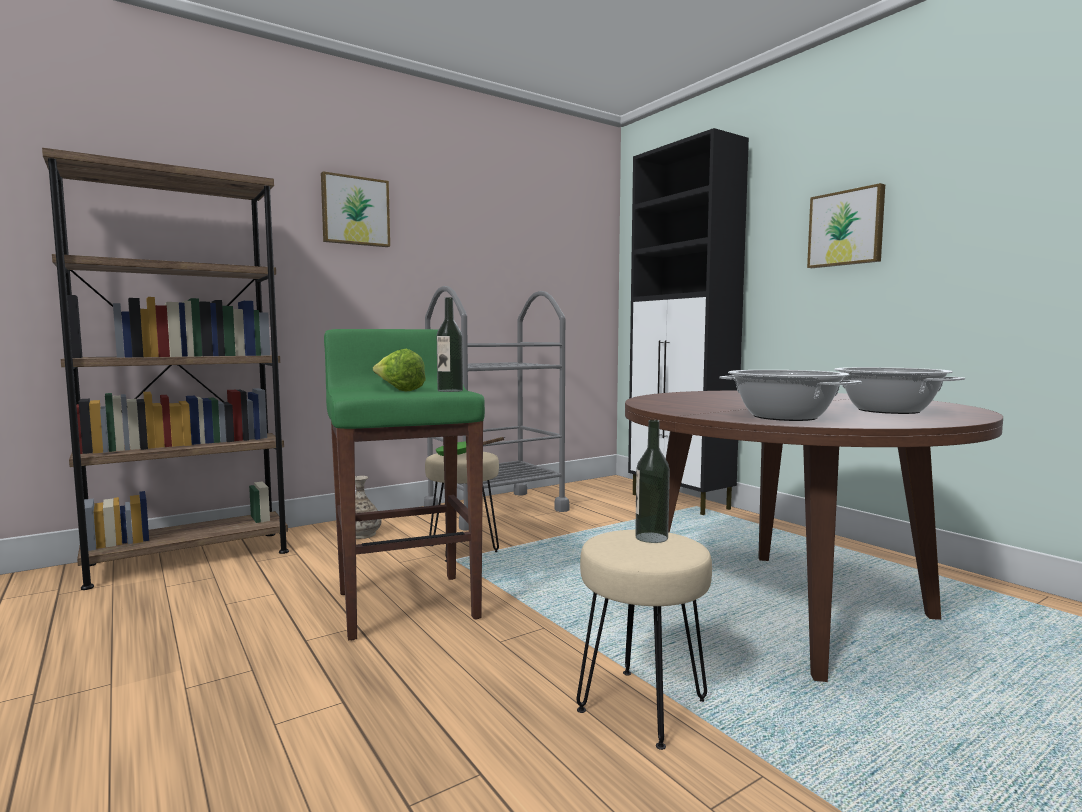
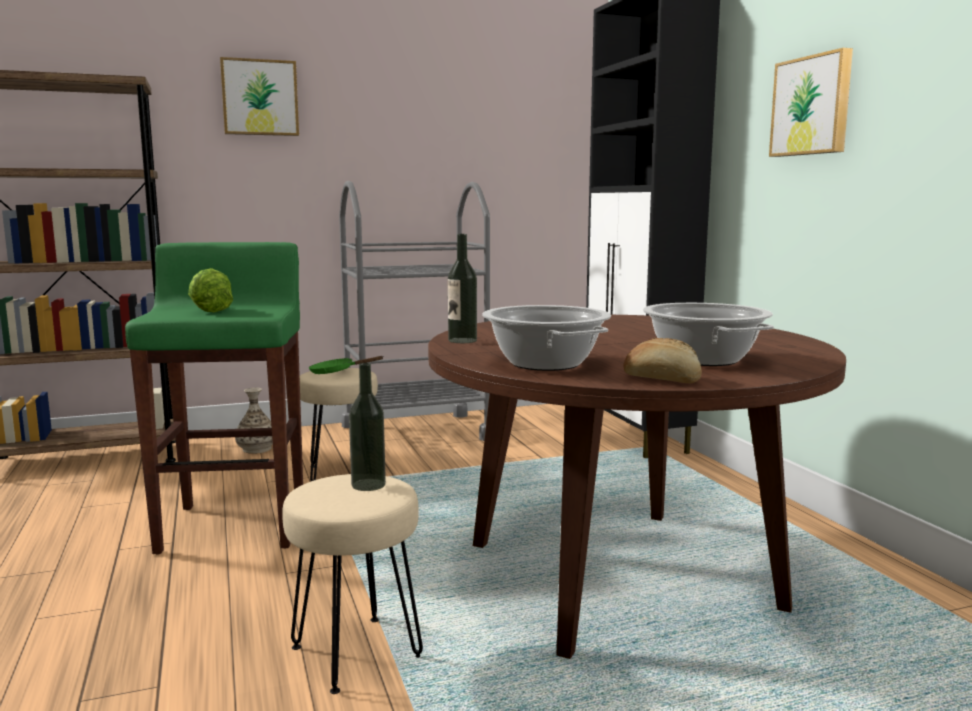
camera: 15 degrees right, 5 degrees up
bottle [437,297,463,392] -> bottle moved to [448,234,477,343]
none -> bread [623,338,702,384]

